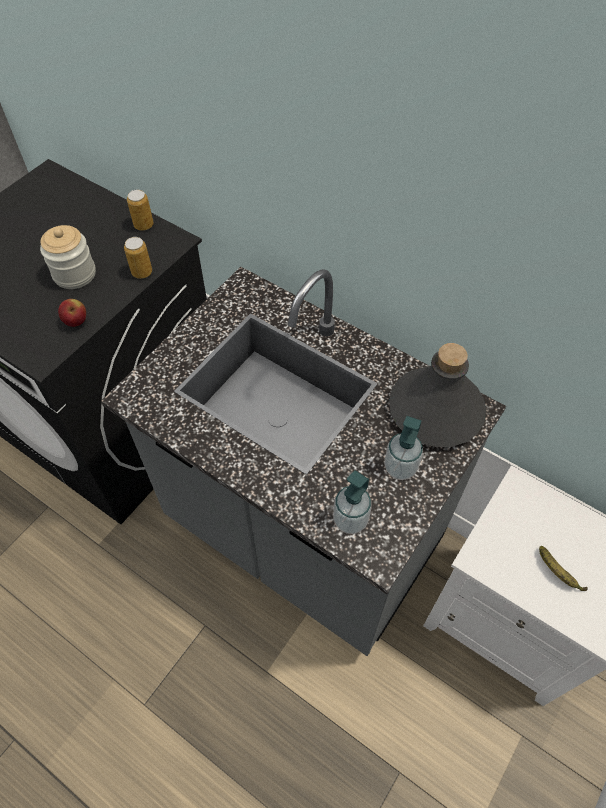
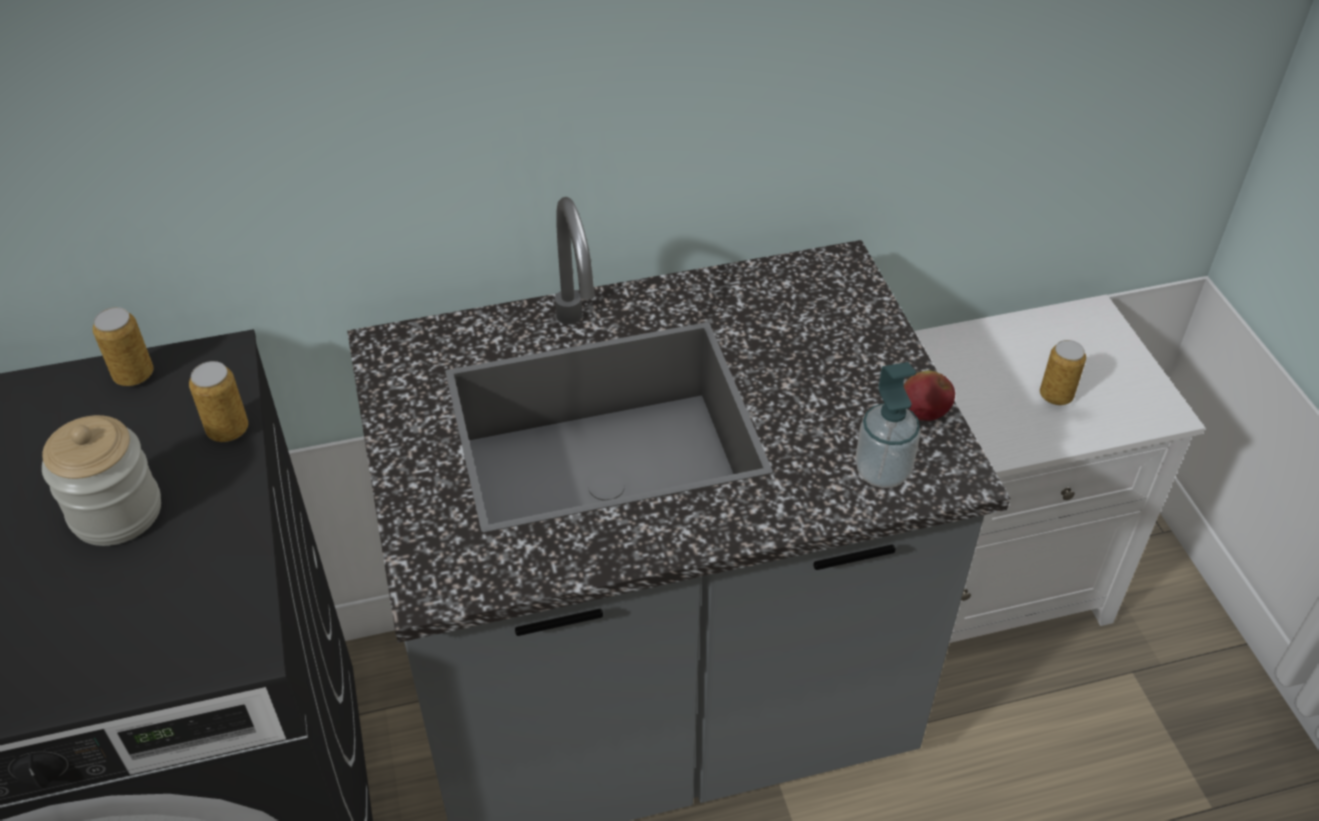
camera: 50 degrees left, 10 degrees down
apple [58,299,86,327] -> apple moved to [904,371,955,421]
soap dispenser [384,416,423,480] -> none
grey bottle [389,343,486,447] -> none
banana [539,546,588,591] -> can [1040,340,1086,405]

